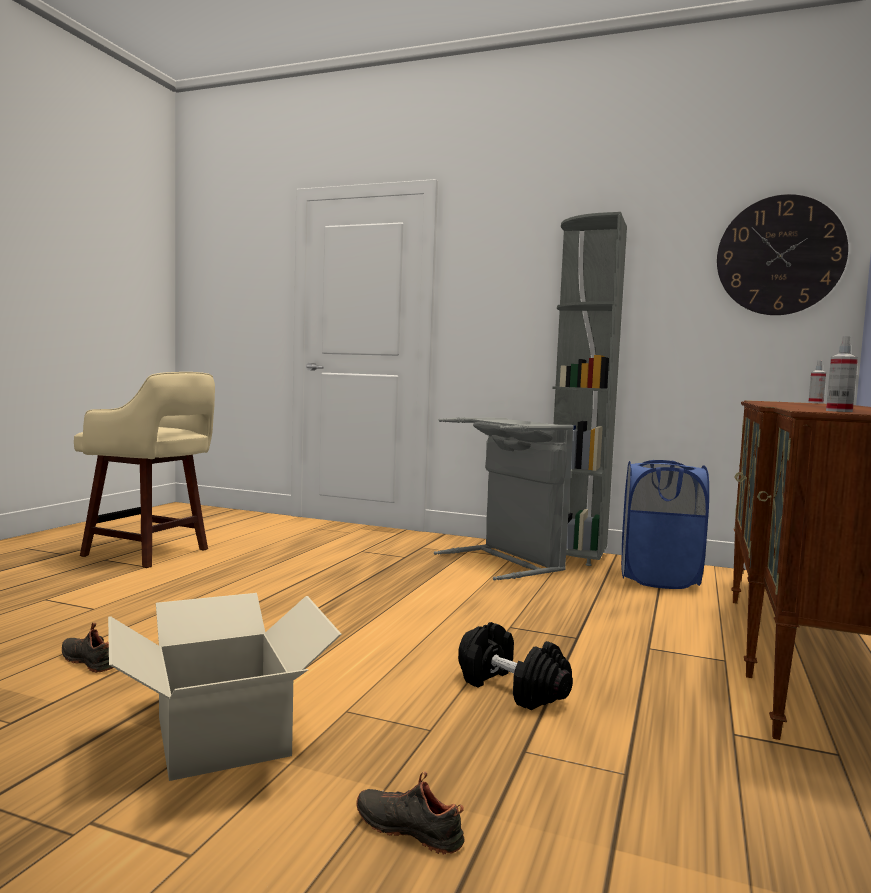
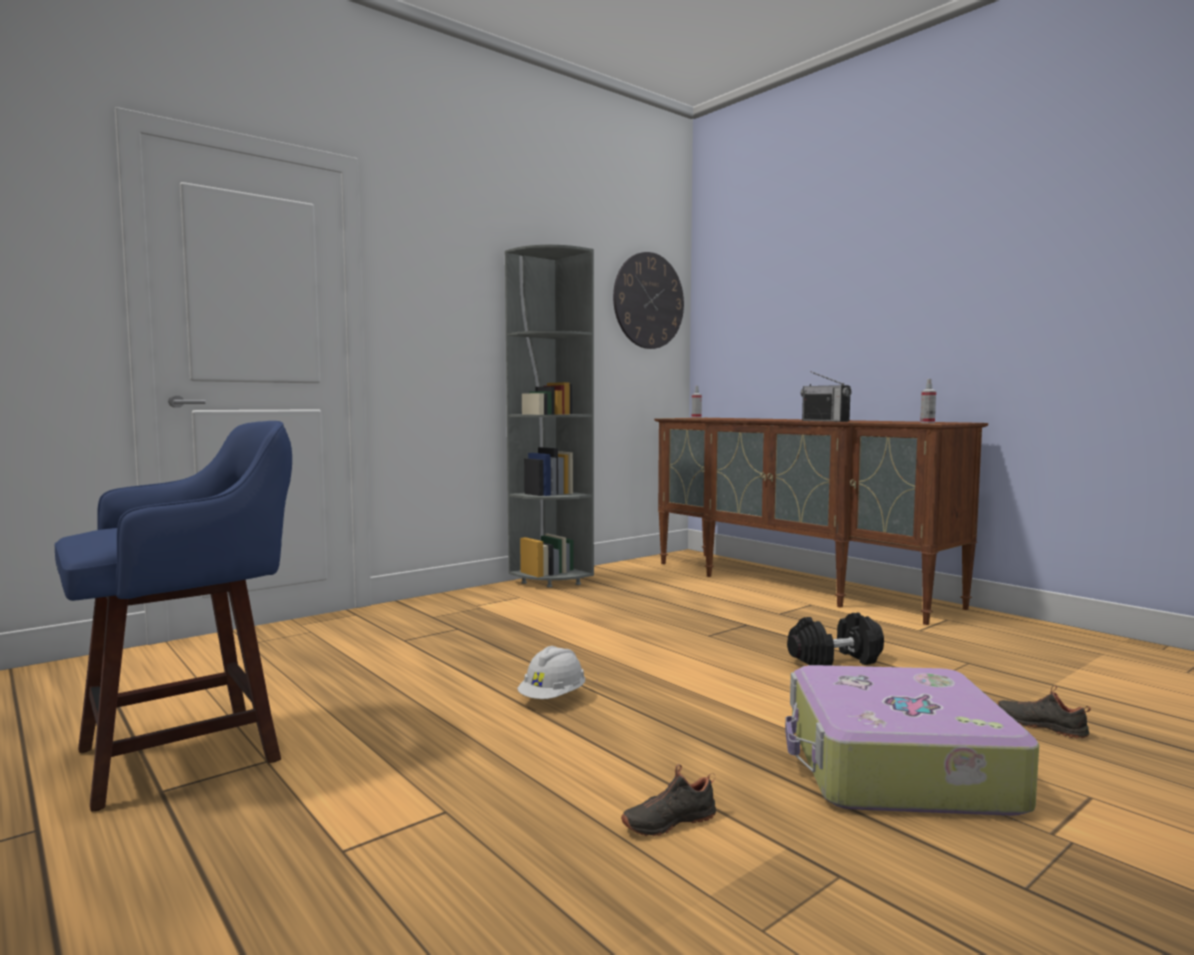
camera: 60 degrees left, 0 degrees up
beige stool [74,372,215,568] -> blue stool [55,421,292,812]
cardboard box [108,593,342,781] -> suitcase [785,665,1039,816]
black shoe [356,771,465,854] -> black shoe turned 75 degrees clockwise [997,685,1091,739]
grey laundry basket [434,417,574,581] -> none
blue laundry basket [621,460,709,589] -> none
none -> white hard hat [517,646,585,699]
none -> radio [801,371,852,422]

